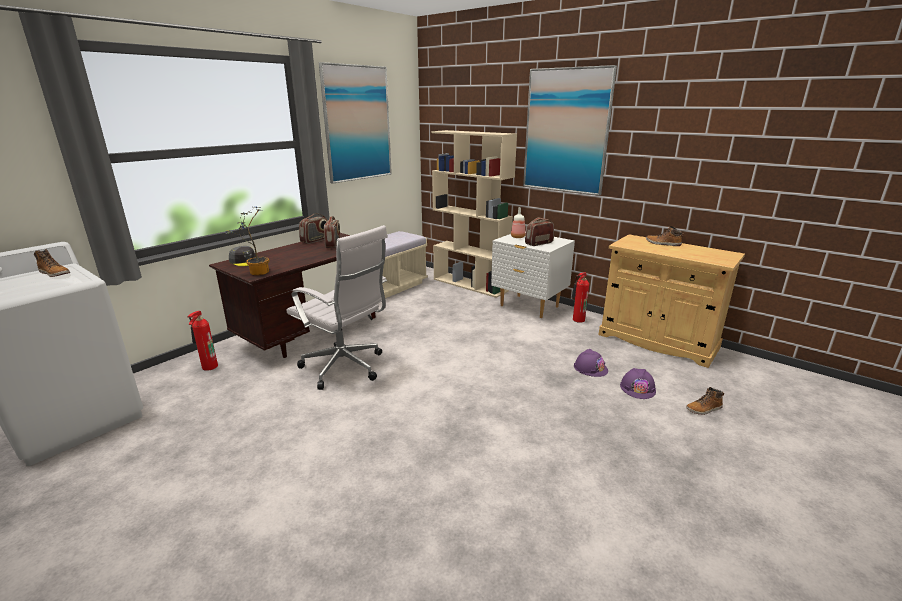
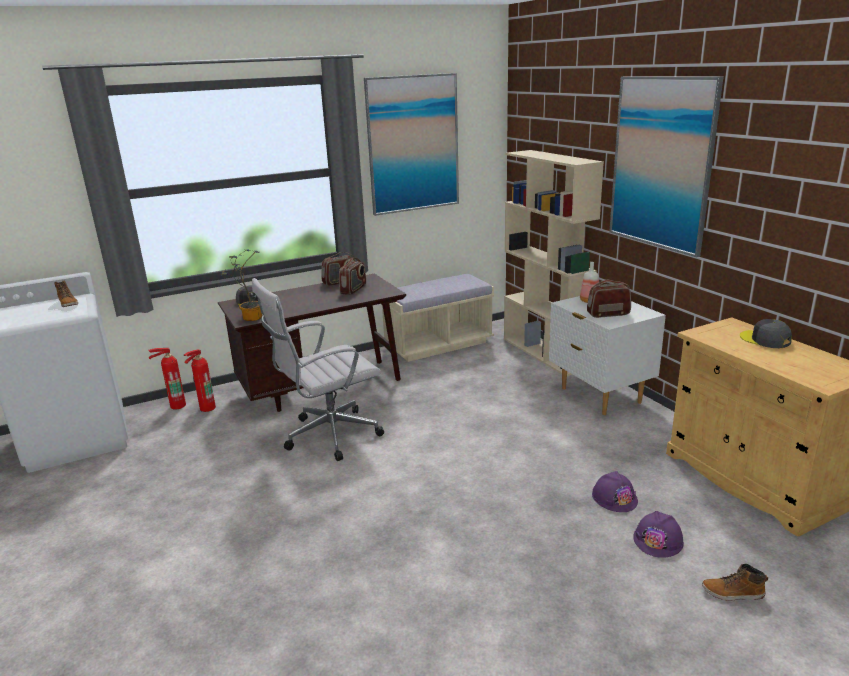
camera: 25 degrees right, 0 degrees up
white office chair [286,225,387,390] -> white office chair turned 90 degrees clockwise [252,278,384,461]
fire extinguisher [572,272,589,323] -> fire extinguisher moved to [149,348,186,409]
boot [646,226,684,246] -> grey cap [740,319,792,348]

